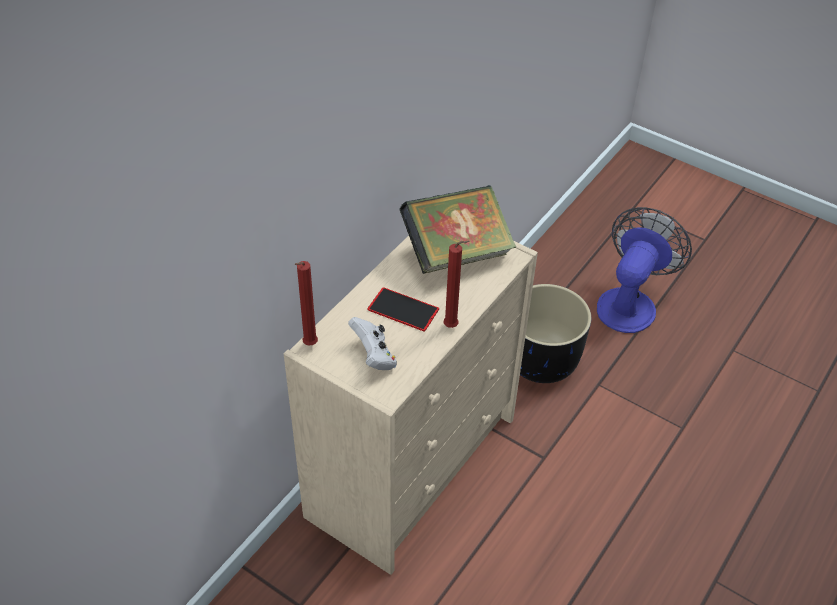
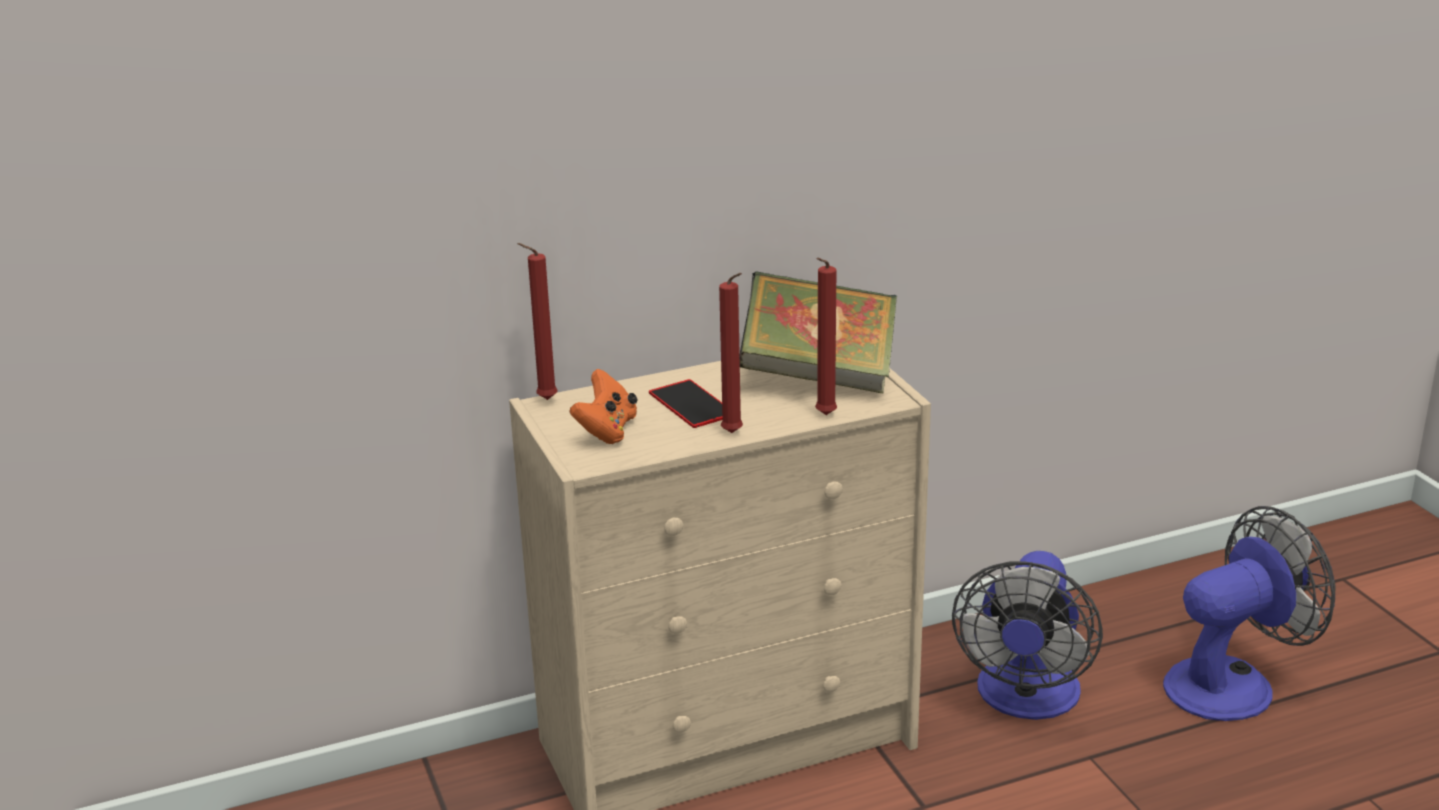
camera: 35 degrees right, 20 degrees down
white game controller [348,317,397,370] -> orange game controller [569,369,638,444]
black planter [520,284,591,383] -> fan [952,551,1103,720]
none -> red candle [815,258,837,415]

